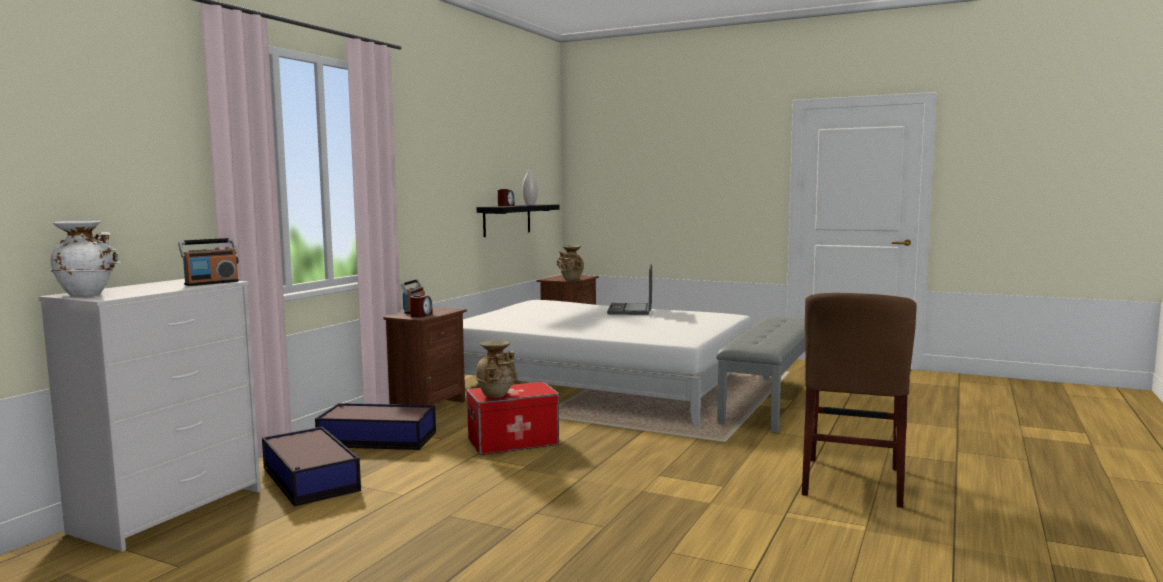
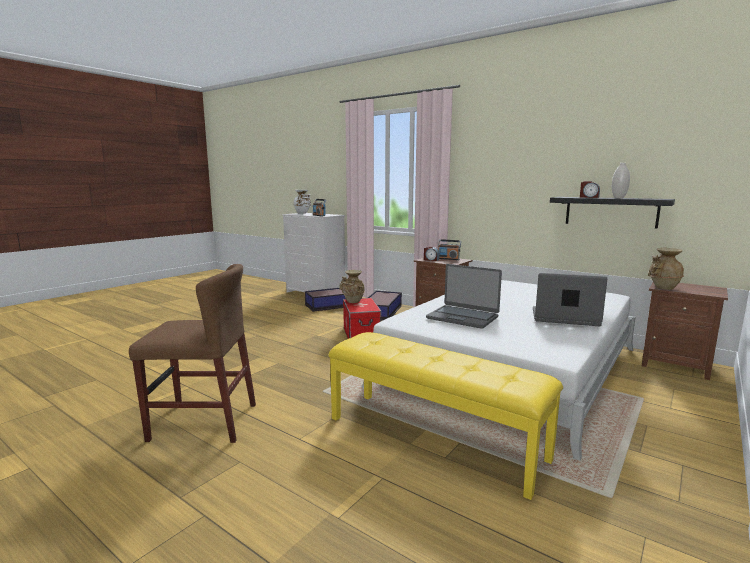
camera: 100 degrees right, 5 degrees up
grey bench [716,317,805,433] -> yellow bench [329,332,563,500]
brown chair [802,293,917,508] -> brown chair turned 150 degrees clockwise [129,264,256,443]
none -> laptop [426,264,502,329]

